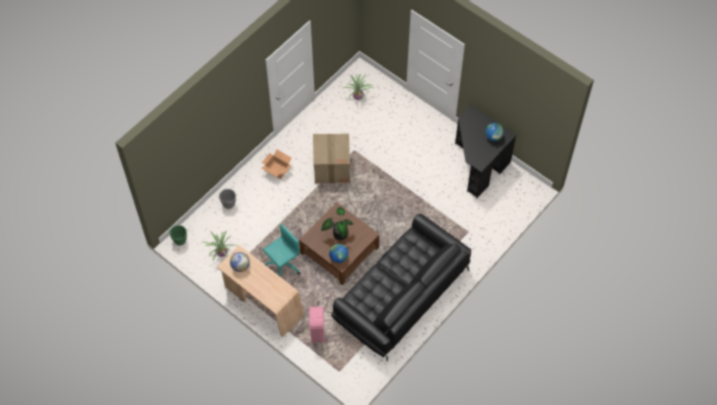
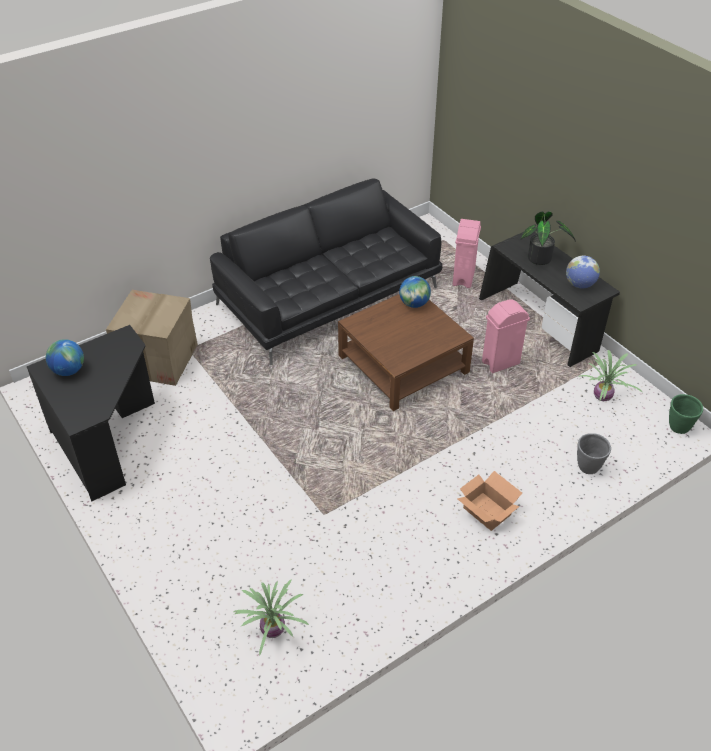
camera: 165 degrees left, 15 degrees down
beige desk [217,245,304,337] -> black desk [479,232,620,367]
turquoise office chair [263,224,300,276] -> pink trash can [482,299,530,373]
cardboard box [313,134,350,184] -> cardboard box moved to [106,290,198,386]
potted plant [321,207,353,240] -> potted plant moved to [521,211,576,265]

